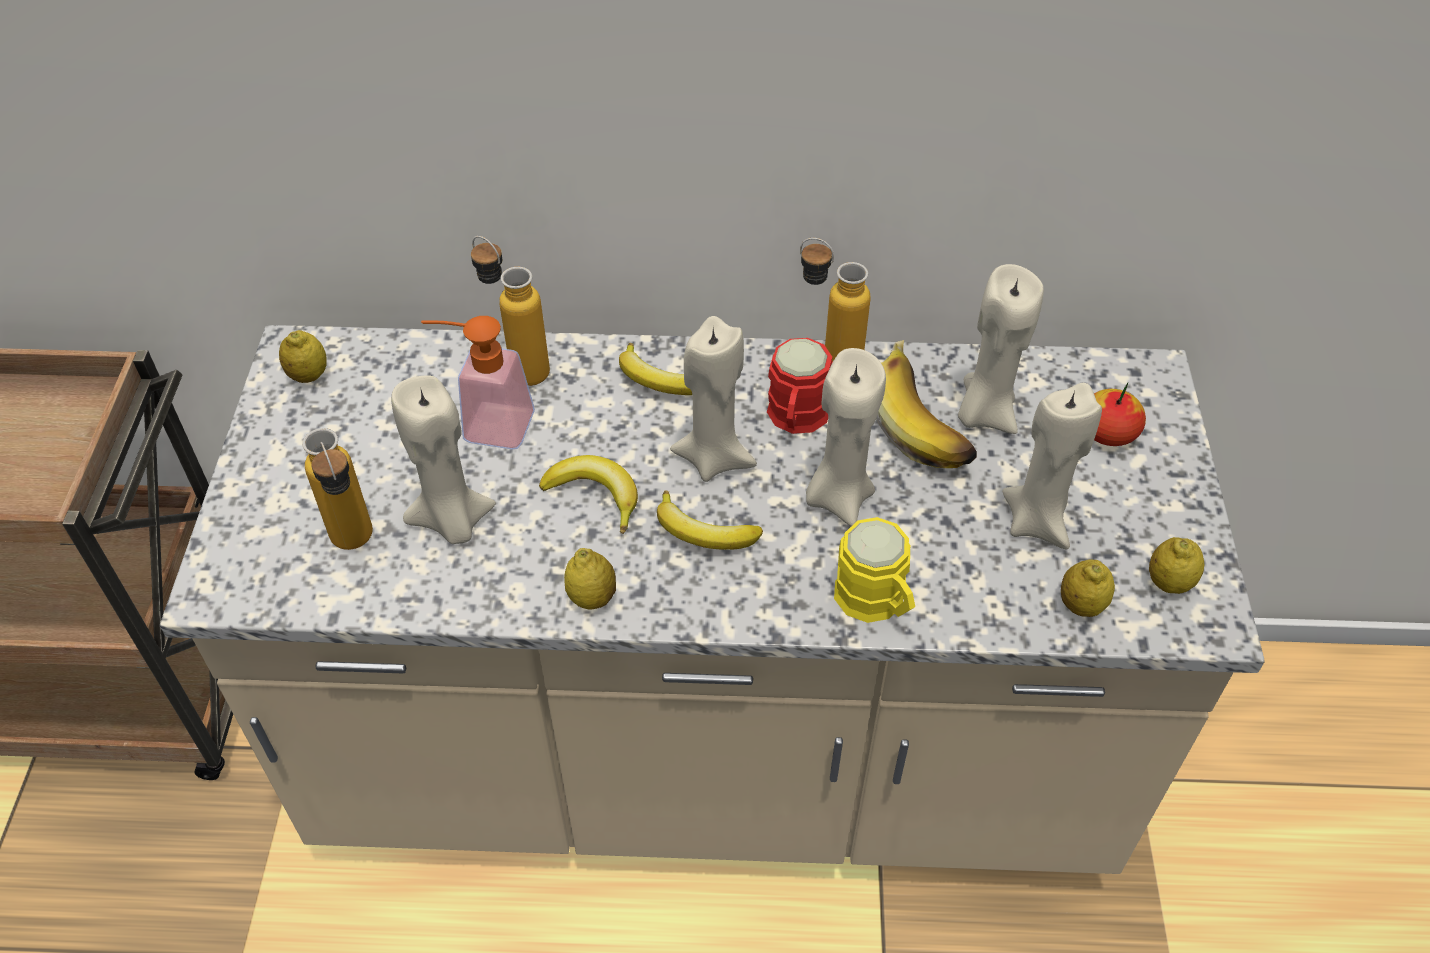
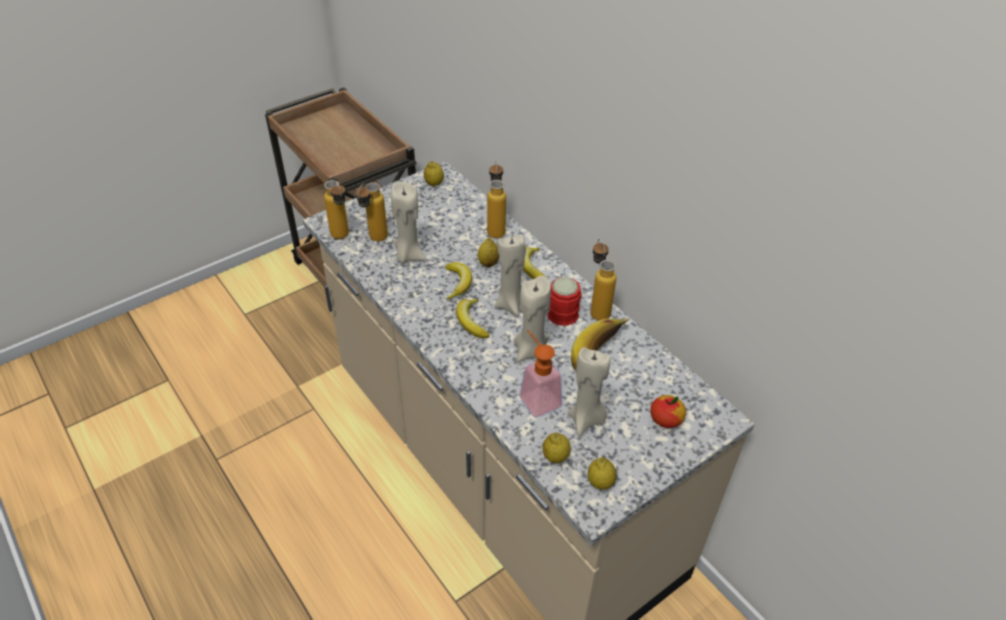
camera: 50 degrees right, 5 degrees down
soap dispenser [421,316,535,449] -> soap dispenser moved to [519,330,562,418]
lemon [564,548,616,609] -> lemon moved to [478,238,499,267]
yellow mug [834,517,915,623] -> none
beige candle [958,264,1044,434] -> none
none -> bottle [324,180,349,239]

